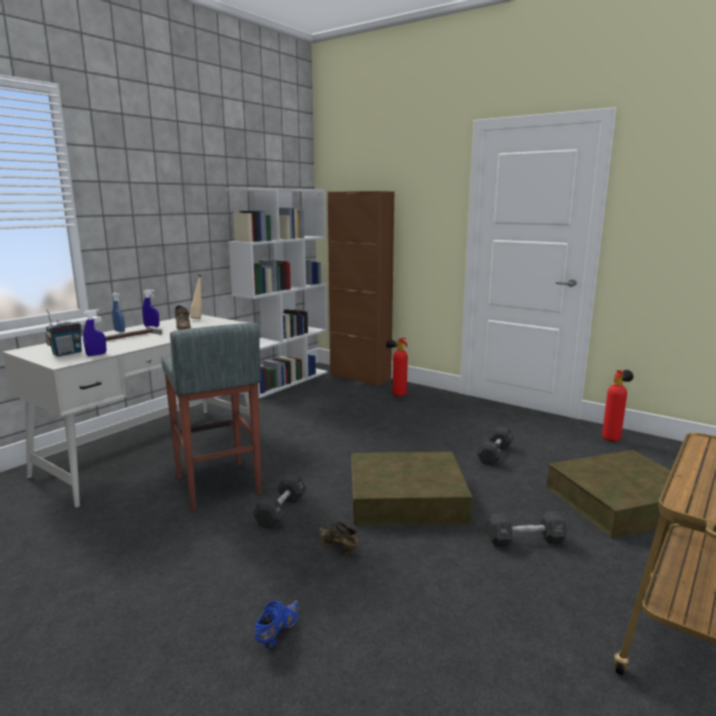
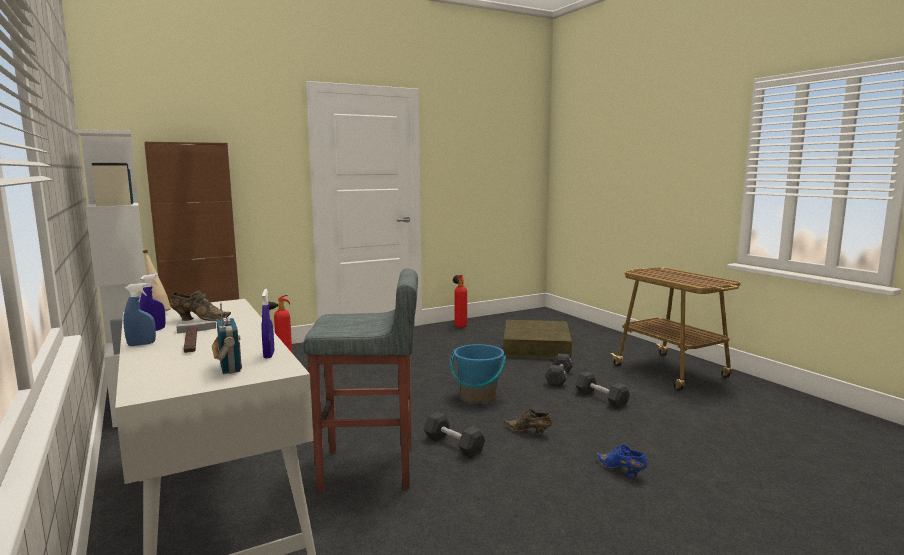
camera: 65 degrees left, 5 degrees down
brown shoe [319,522,360,555] -> brown shoe turned 45 degrees clockwise [504,409,552,435]
brown storage box [351,452,473,526] -> blue bucket [450,344,506,403]
black dumbbell [477,427,514,466] -> black dumbbell moved to [575,371,630,408]

